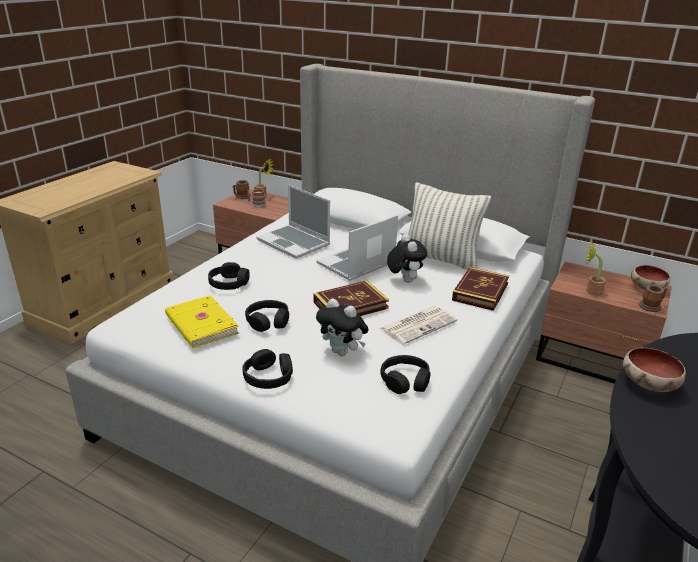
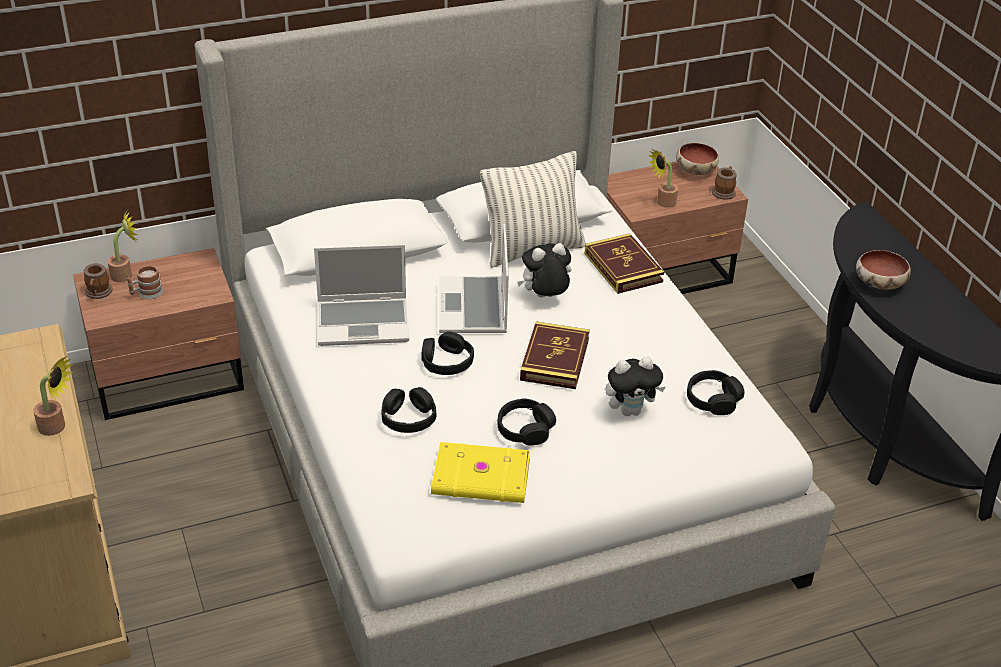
camera: 50 degrees left, 10 degrees up
black headphones [243,349,293,389] -> black headphones moved to [421,331,474,375]
newspaper [379,306,457,345] -> none
plush toy [387,234,427,283] -> plush toy turned 45 degrees counterclockwise [517,243,571,298]
none -> potted plant [33,356,73,436]

